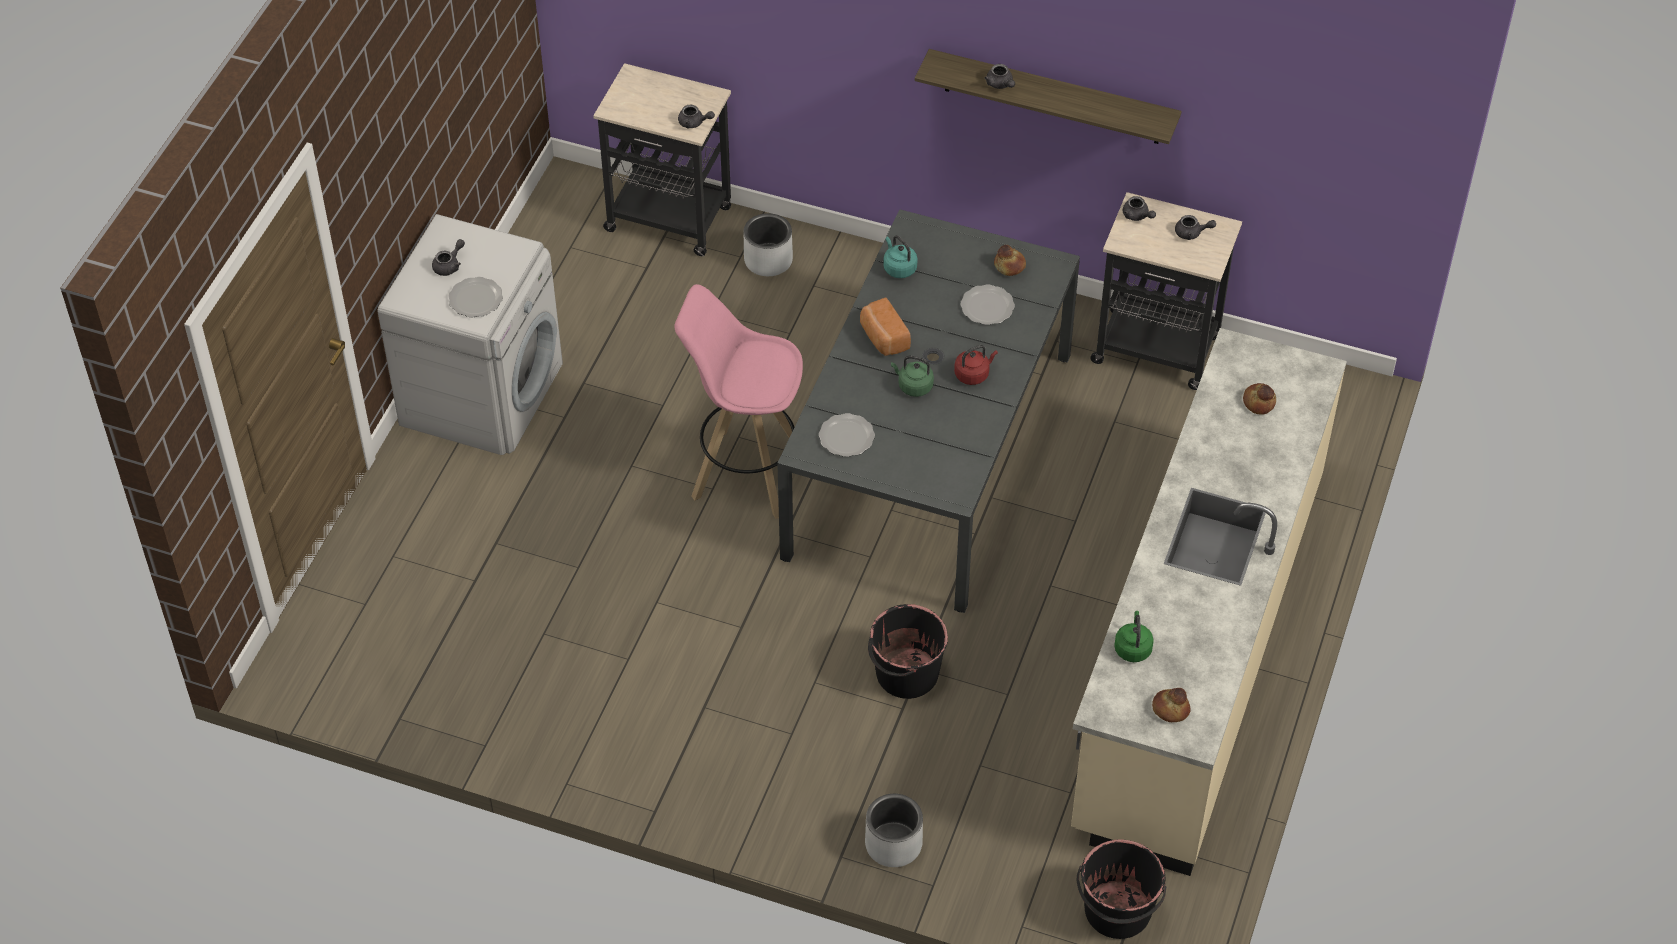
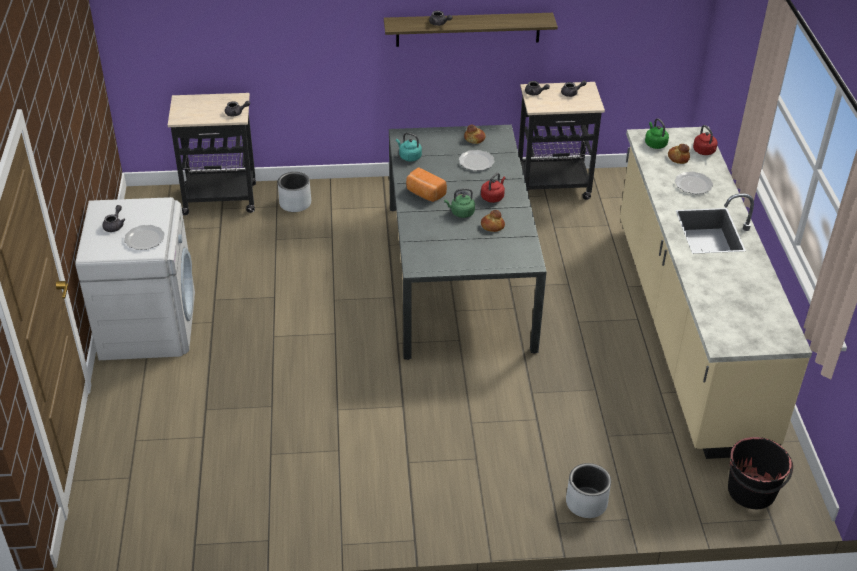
camera: 25 degrees left, 10 degrees down
pink stool [674,284,803,519] -> none
plate [819,413,875,457] -> plate moved to [675,172,713,194]
black bucket [868,604,948,699] -> none
green kettle [1114,611,1154,662] -> green kettle moved to [645,118,669,149]
bread [1152,688,1190,722] -> bread moved to [481,210,505,232]
none -> red kettle [693,125,718,155]

